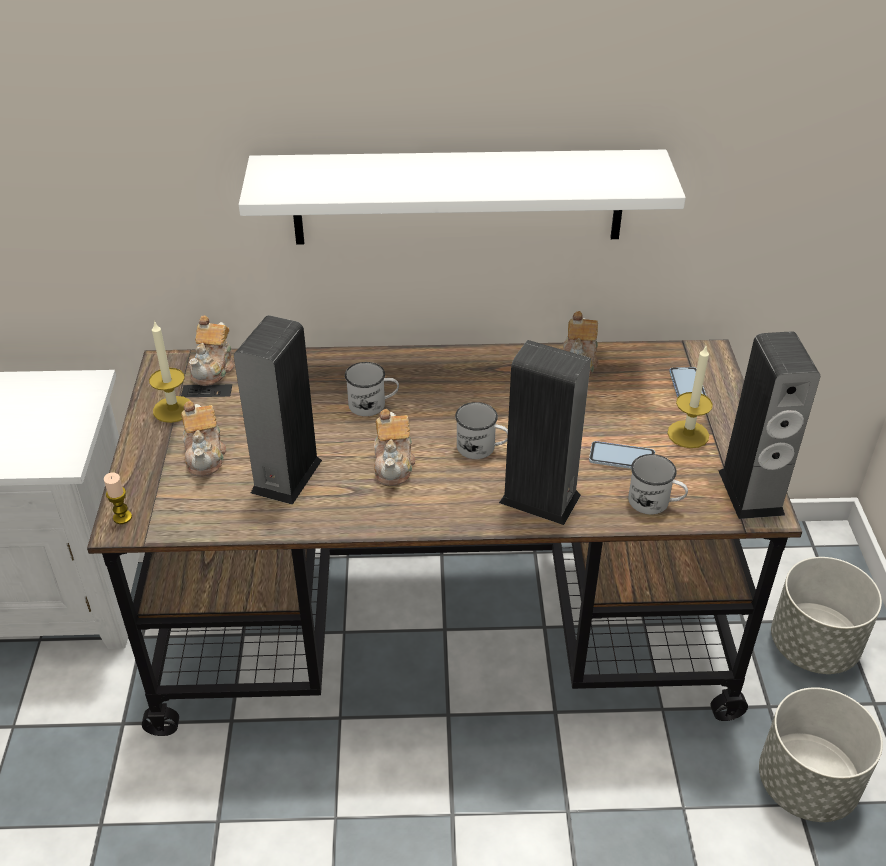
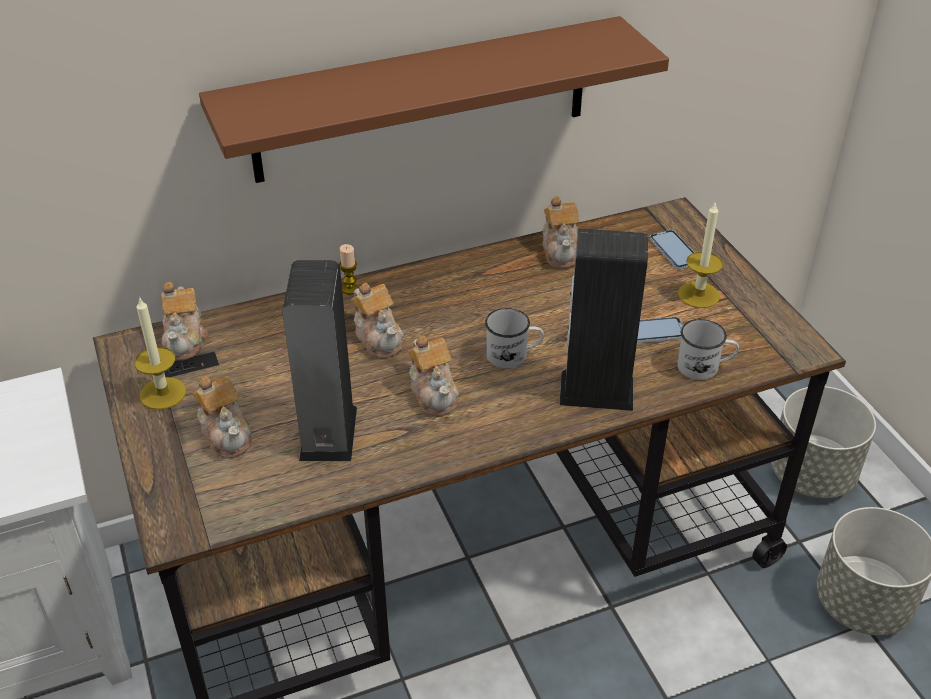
camera: 20 degrees left, 0 degrees up
candle [104,473,132,524] -> candle moved to [339,244,359,294]
white shelf [239,150,686,245] -> brown shelf [199,16,669,183]
white mug [345,362,399,416] -> teapot [351,282,404,359]
speaker [719,331,820,519] -> none

